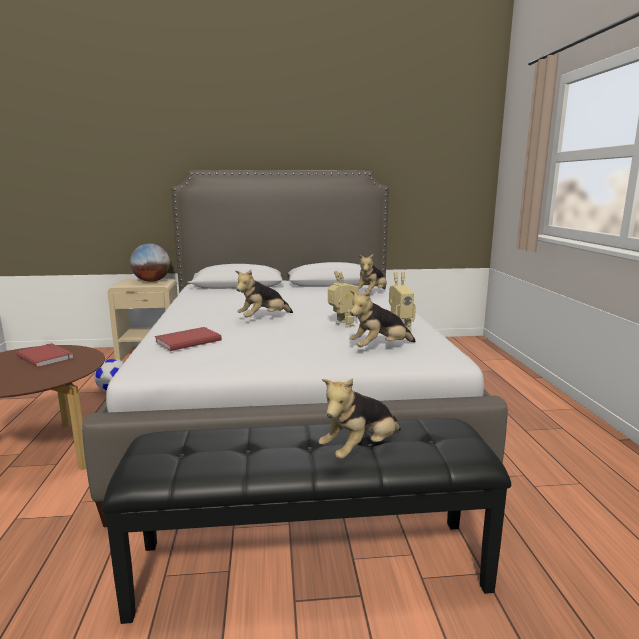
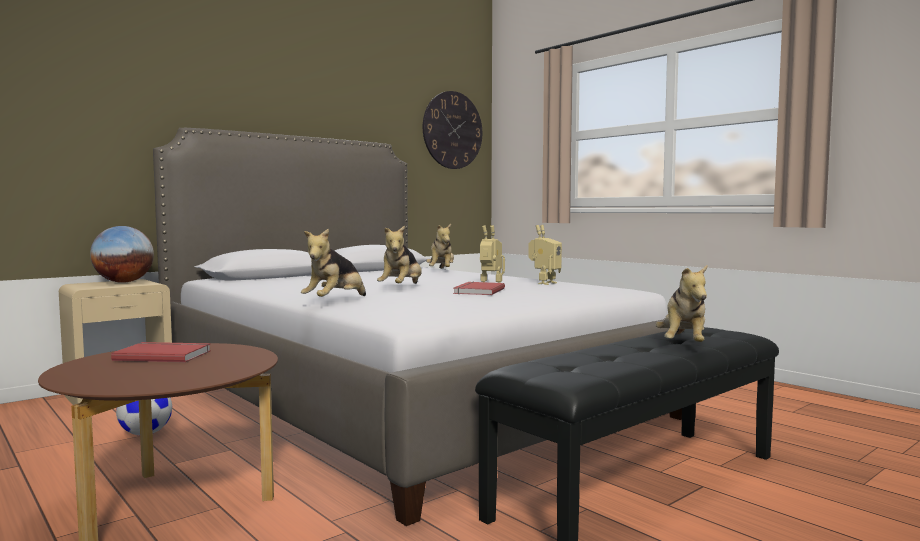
camera: 35 degrees left, 10 degrees down
red book [155,327,222,351] -> red book moved to [453,282,505,295]
plush toy [349,290,416,347] -> plush toy moved to [301,228,366,297]
none -> wall clock [423,91,482,169]

